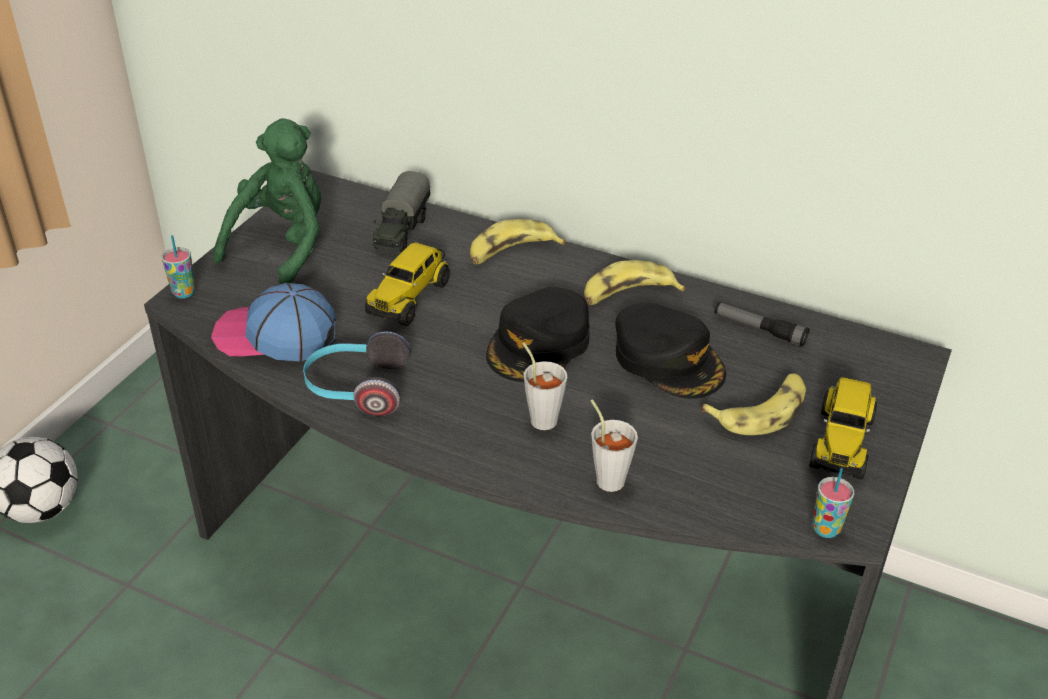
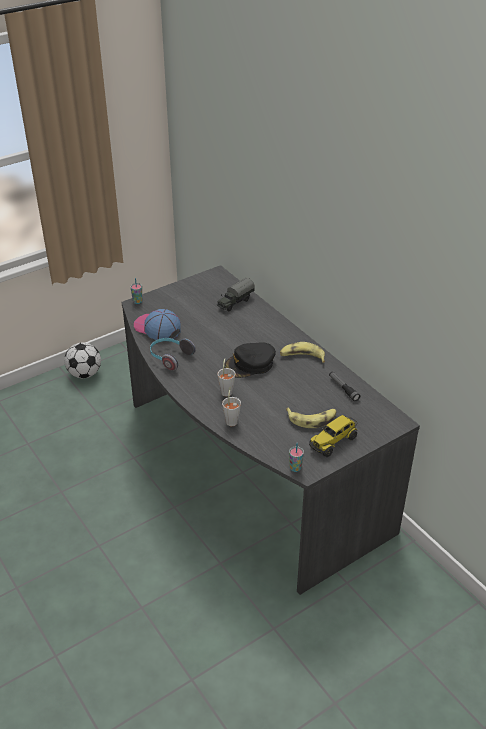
camera: 30 degrees right, 0 degrees up
green plush toy [213,118,321,284] -> none
toy truck [365,242,450,326] -> none
banana [470,219,565,265] -> none
black cap [615,302,726,399] -> none

